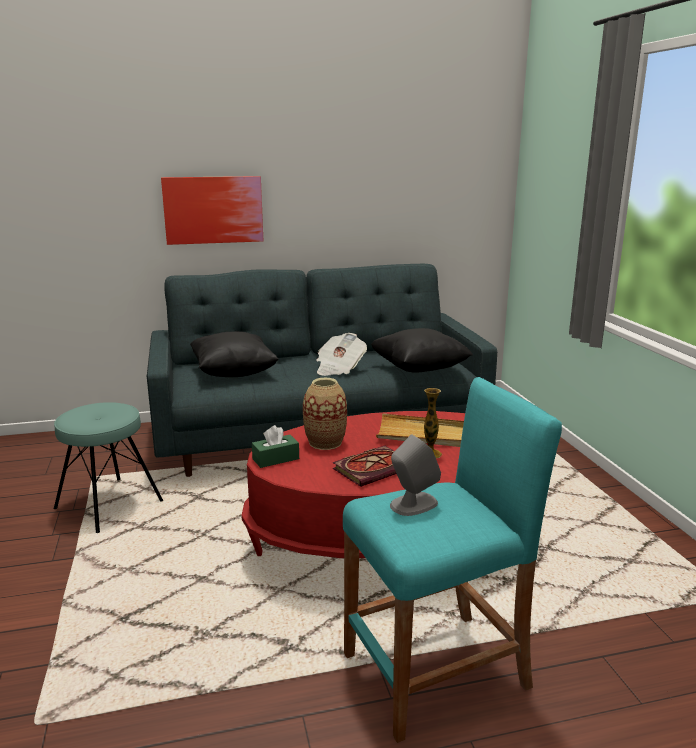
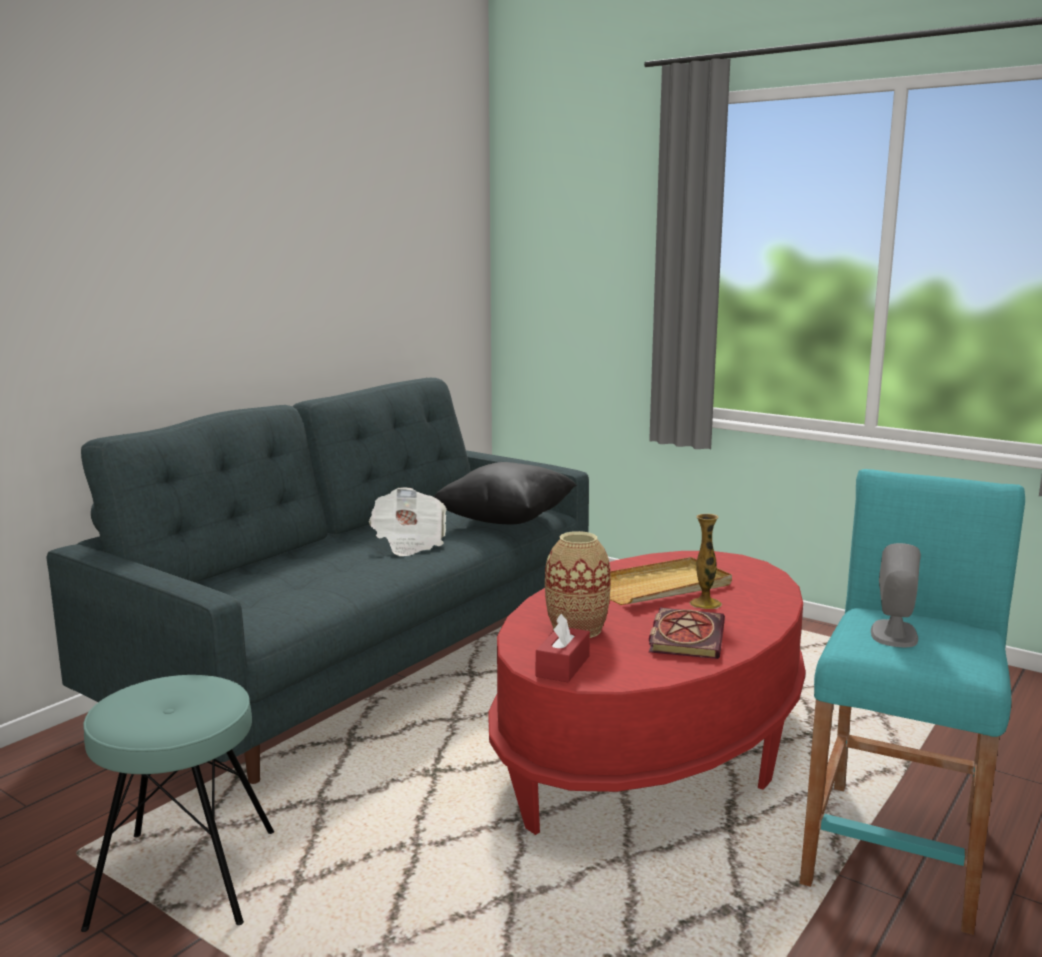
camera: 40 degrees left, 5 degrees down
picture [161,176,263,245] -> none
black pillow [190,331,278,377] -> none
green tissue box [252,425,299,468] -> red tissue box [536,614,590,682]

